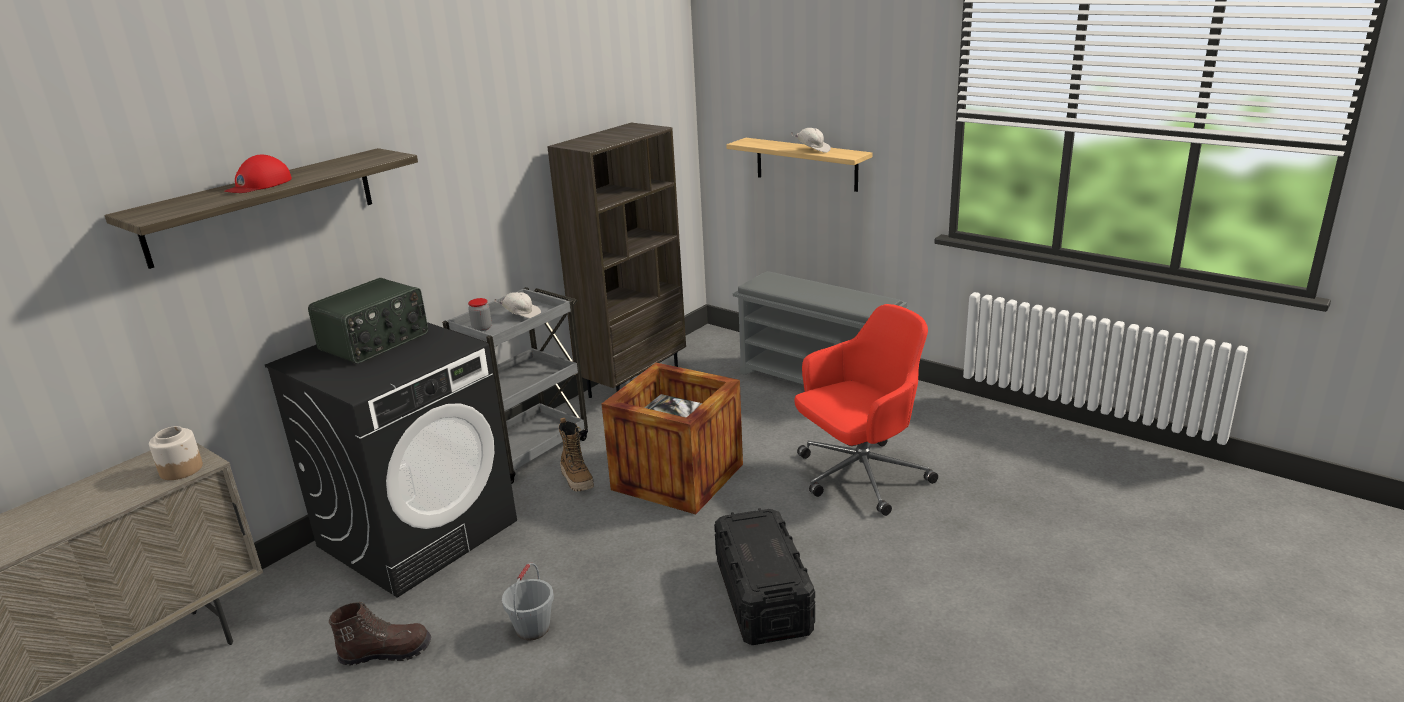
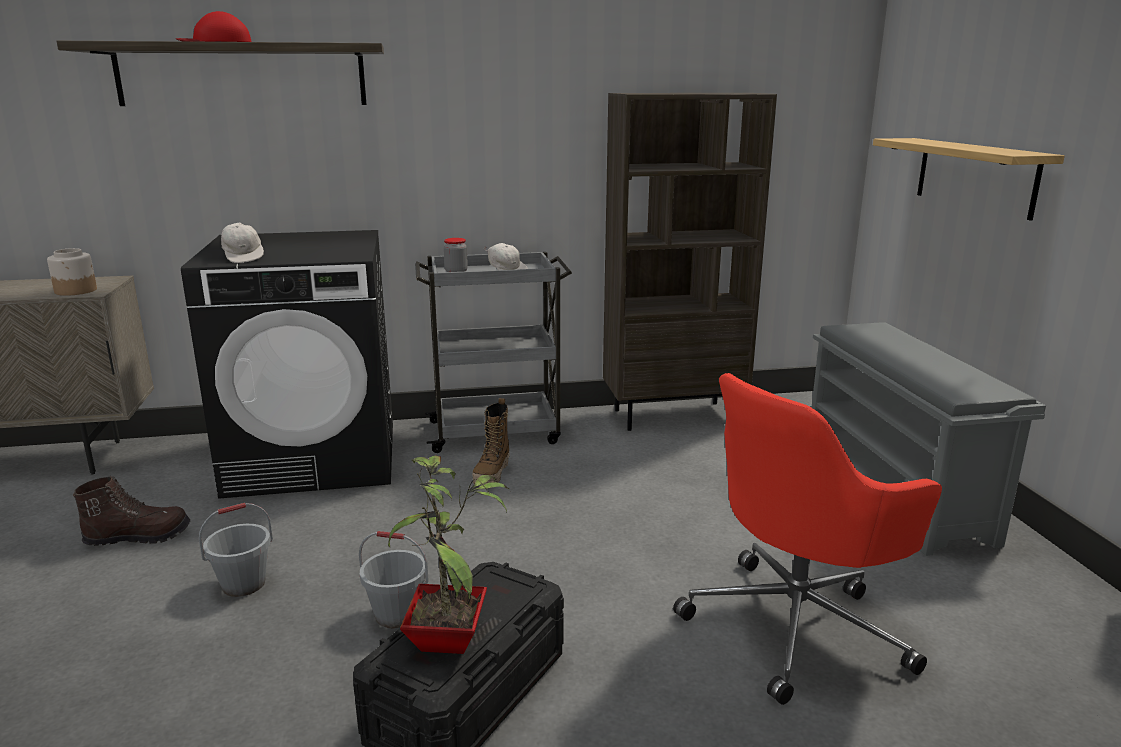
camera: 40 degrees right, 5 degrees down
radio [308,278,428,364] -> none
brown boot [329,602,432,666] -> brown boot turned 45 degrees counterclockwise [73,476,190,546]
crate [602,363,743,514] -> none
white cap [791,128,831,153] -> white cap moved to [221,223,264,263]
red office chair [794,304,938,516] -> red office chair turned 135 degrees clockwise [673,373,942,705]
none -> grey bucket [359,531,429,629]
none -> potted plant [388,456,509,654]

